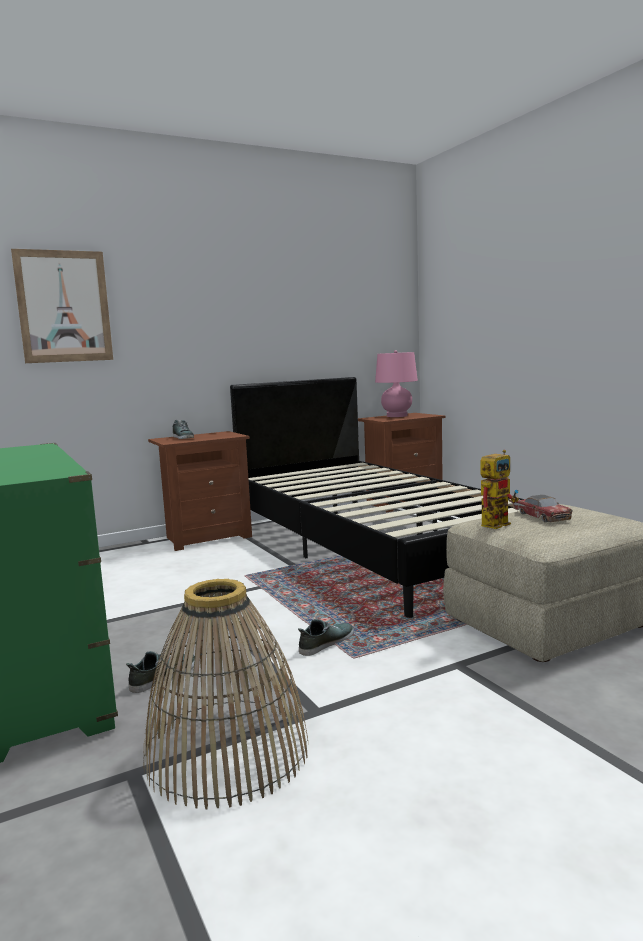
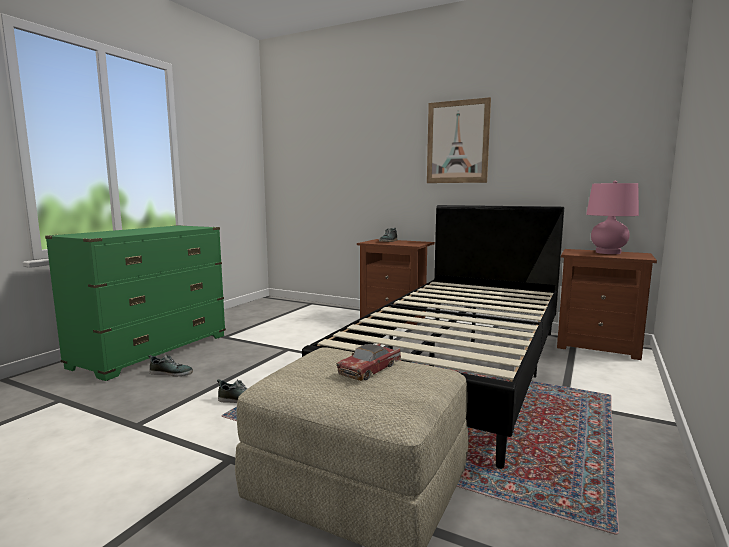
camera: 55 degrees right, 0 degrees up
picture [11,249,113,363] -> picture moved to [427,97,491,183]
basket [143,579,309,809] -> none
toy robot [481,450,519,529] -> none

